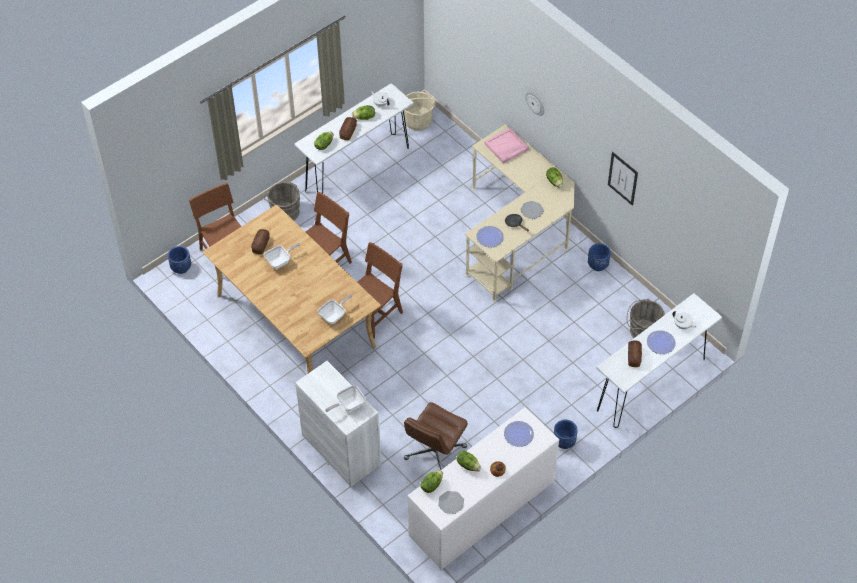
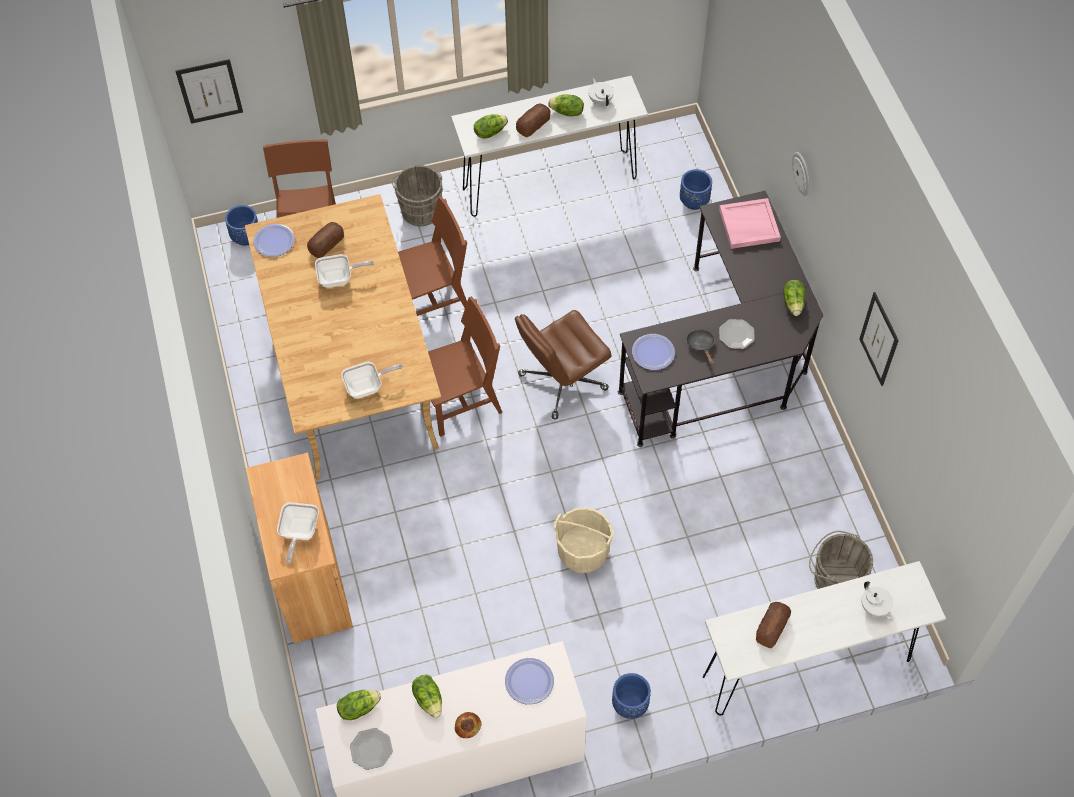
camera: 25 degrees right, 5 degrees up
white cabinet [295,361,381,487] -> brown cabinet [246,453,353,643]
frying pan [325,385,365,412] -> frying pan turned 75 degrees counterclockwise [277,502,319,564]
beige bucket [403,92,435,131] -> beige bucket moved to [554,507,614,573]
brown office chair [404,402,468,470] -> brown office chair moved to [515,310,612,419]
beige desk [465,124,575,302] -> black desk [618,191,823,447]
blue planter [588,243,611,271] -> blue planter moved to [680,169,712,210]
plate [647,330,676,354] -> plate moved to [253,224,295,257]
none -> picture [176,59,243,124]

